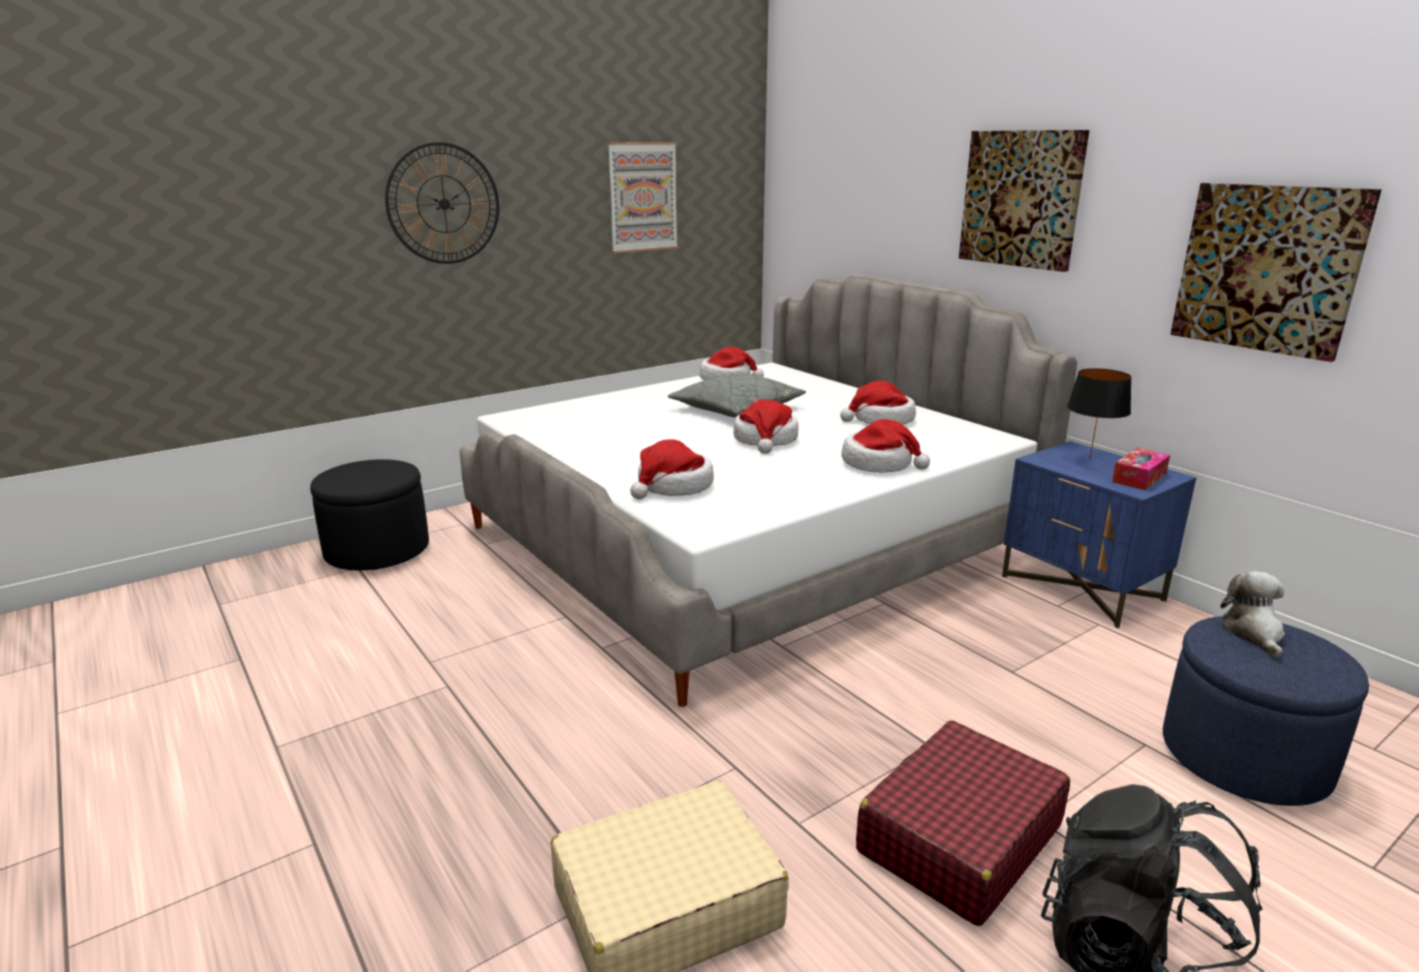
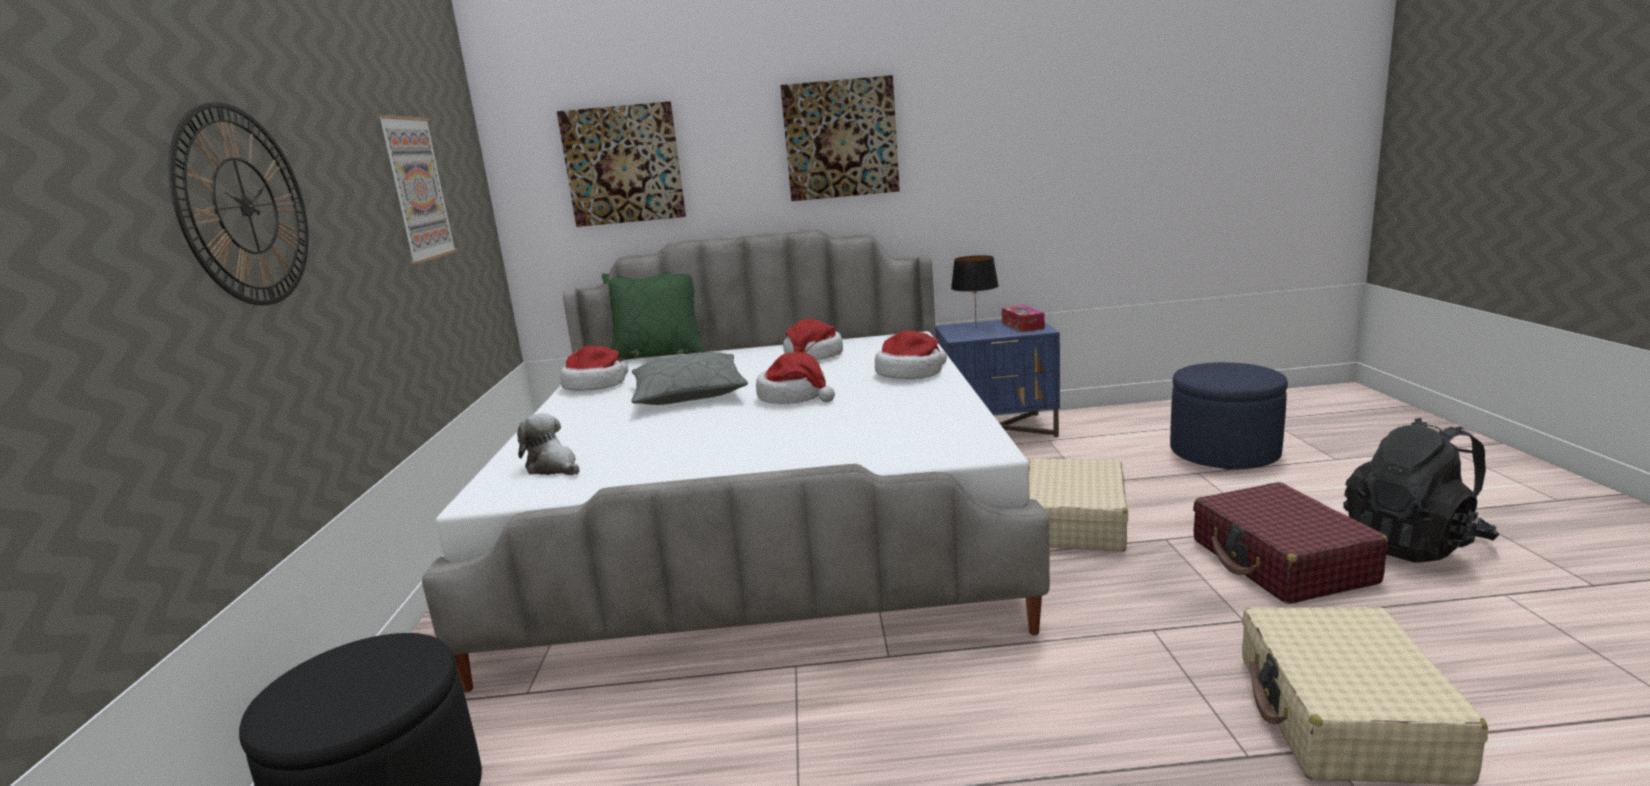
camera: 55 degrees left, 5 degrees down
hat [630,439,714,499] -> none
picture [1170,183,1382,362] -> picture moved to [557,101,686,227]
plush toy [1221,571,1285,658] -> plush toy moved to [517,413,579,475]
none -> green pillow [602,272,706,361]
none -> beige suitcase [1029,458,1128,552]

